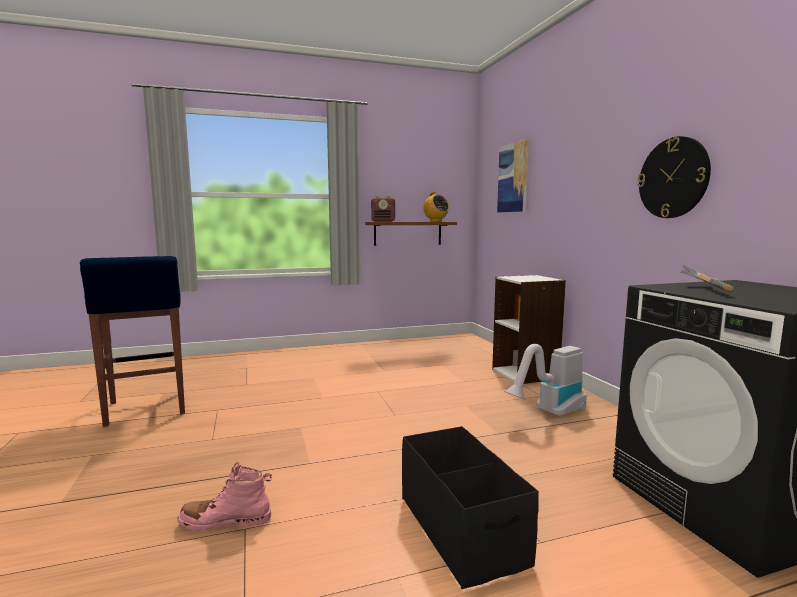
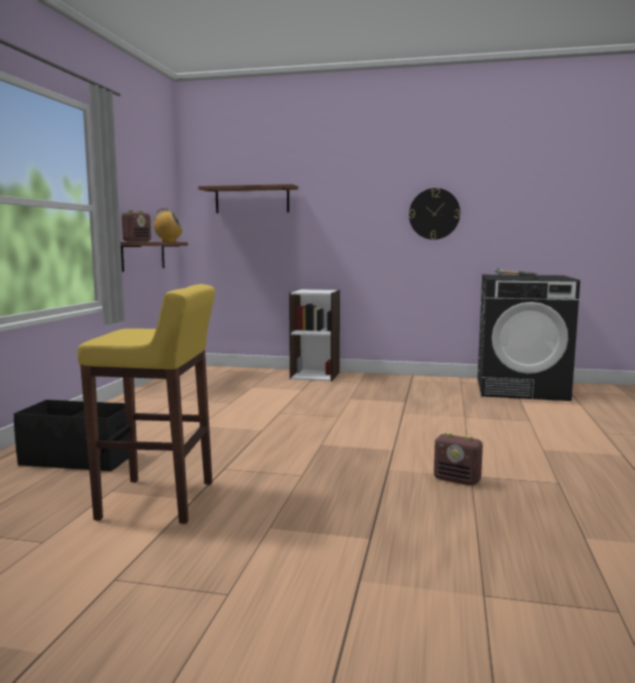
camera: 60 degrees left, 0 degrees up
blue stool [80,256,185,427] -> yellow stool [77,284,215,524]
pink boot [177,462,272,531] -> radio [434,432,483,486]
black storage box [402,426,539,589] -> black storage box moved to [14,400,129,472]
picture [497,139,529,212] -> shelf [198,184,298,213]
vacuum cleaner [504,344,587,417] -> none

